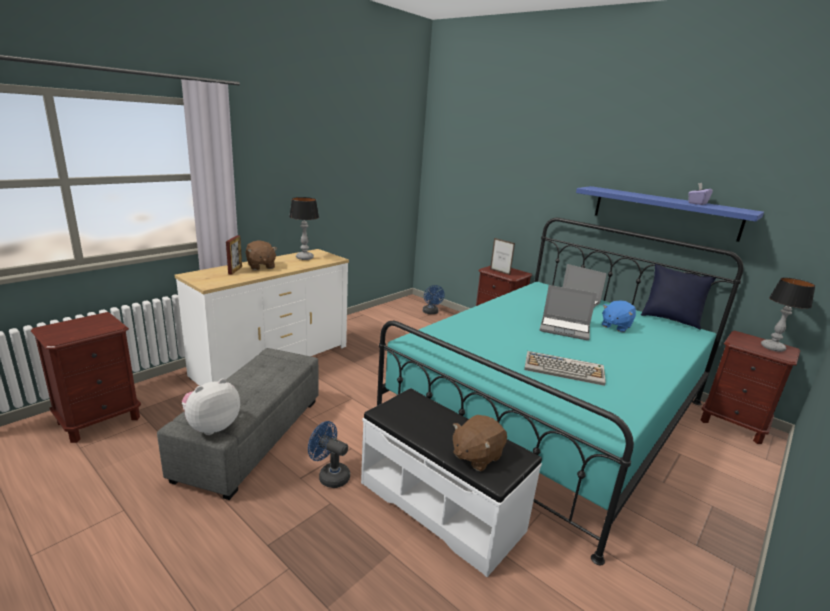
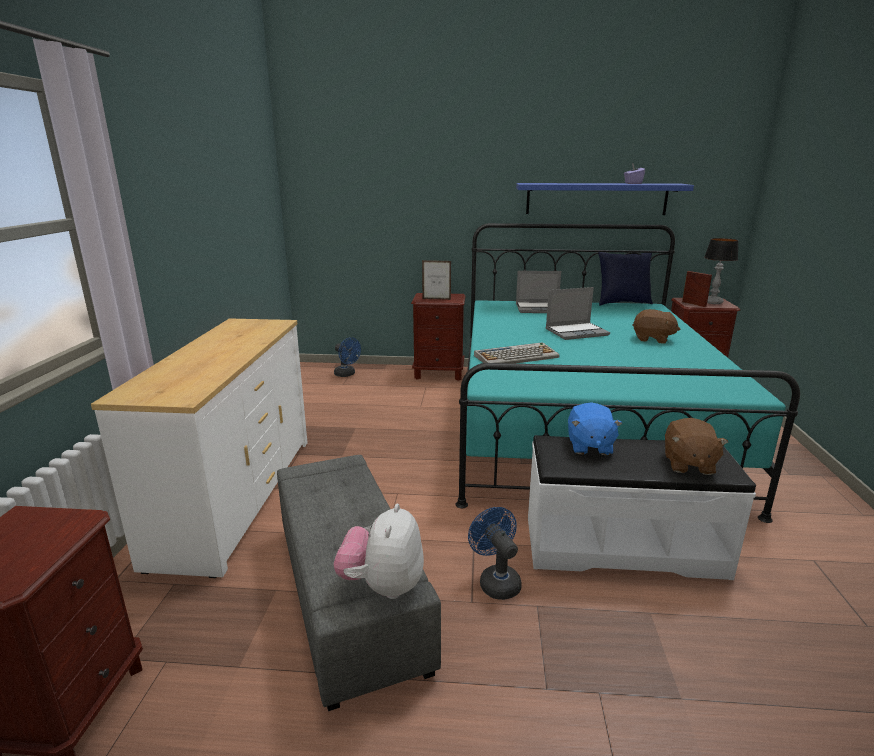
camera: 35 degrees left, 0 degrees up
picture frame [226,235,242,275] -> picture frame moved to [682,271,712,307]
brown plush toy [246,240,278,270] -> brown plush toy moved to [632,309,680,344]
table lamp [289,197,319,260] -> none
blue fan [308,421,350,488] -> blue fan turned 75 degrees clockwise [468,507,522,600]
keyboard [524,351,606,386] -> keyboard moved to [474,342,560,364]
blue plush toy [602,301,636,332] -> blue plush toy moved to [568,402,623,455]

